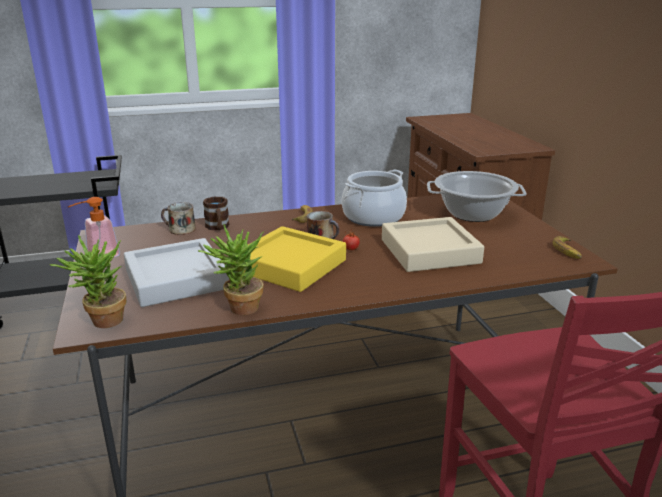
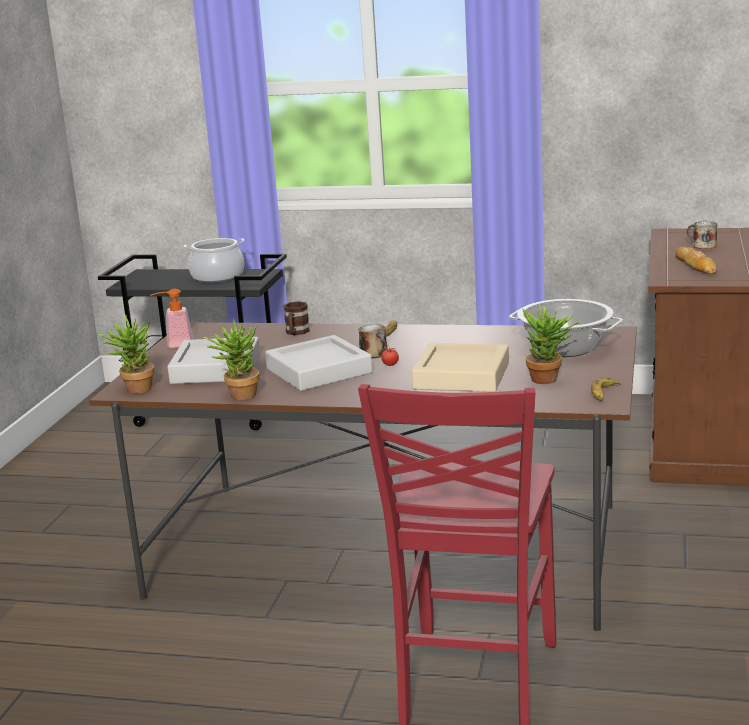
camera: 30 degrees right, 5 degrees down
mug [161,202,196,235] -> mug moved to [687,221,717,249]
yellow tray [243,226,346,292] -> grey tray [265,335,373,391]
cooking pot [342,169,407,227] -> cooking pot moved to [183,238,245,283]
none -> potted plant [522,305,580,384]
none -> bread [675,246,717,274]

